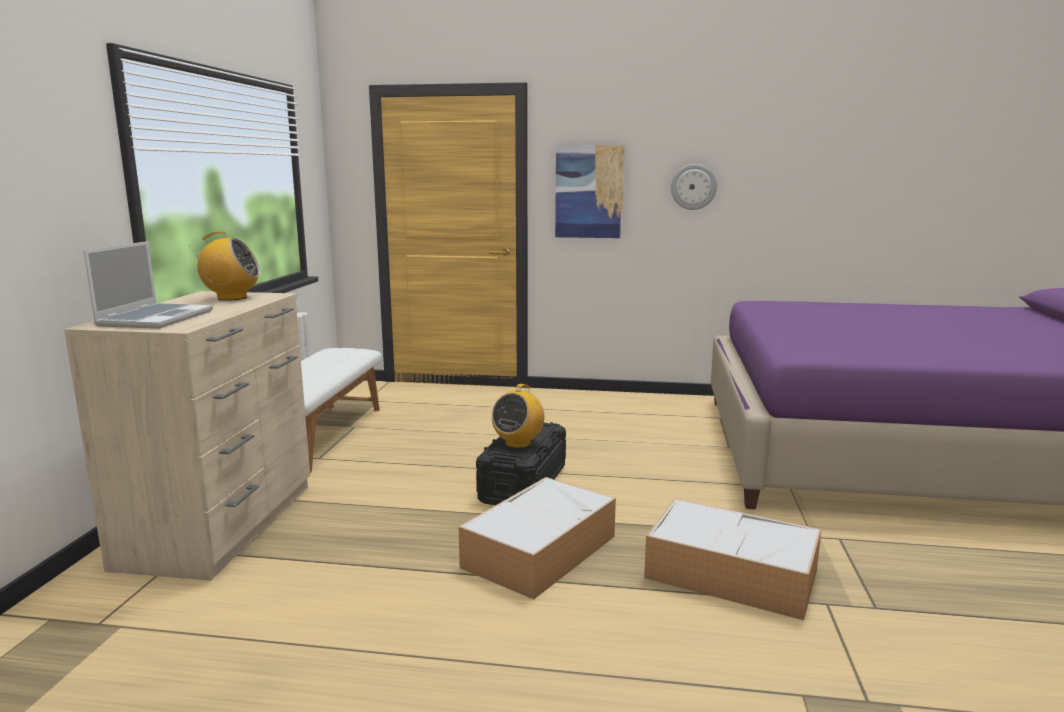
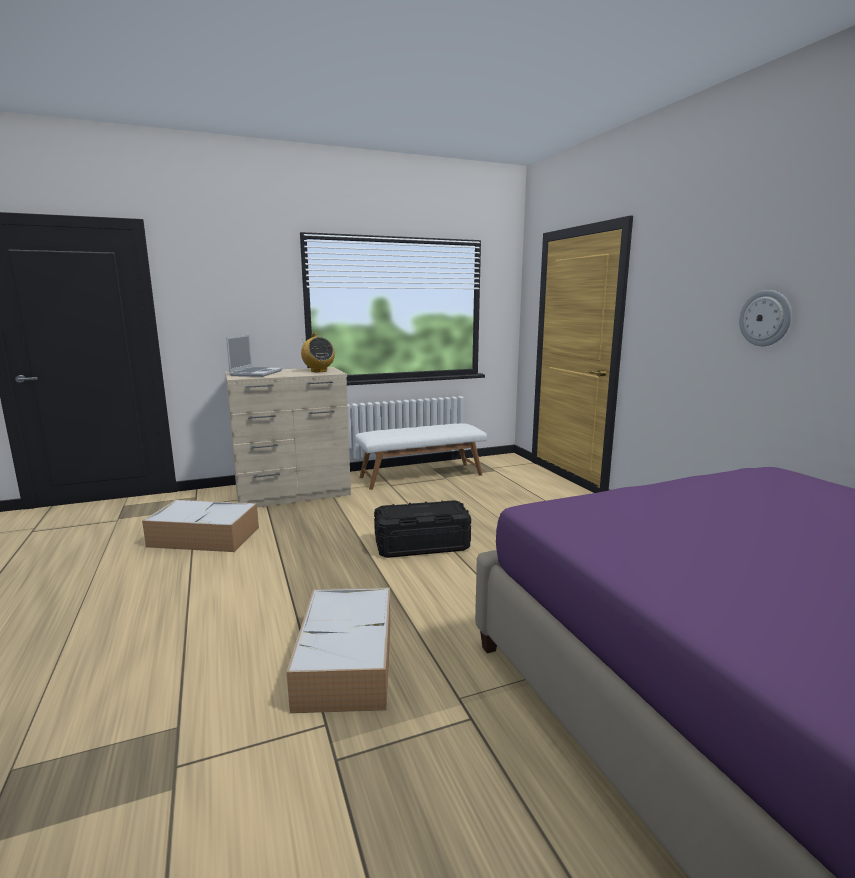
camera: 60 degrees right, 0 degrees up
laptop [84,241,213,329] -> laptop turned 60 degrees counterclockwise [226,335,282,377]
storage box [459,477,616,600] -> storage box moved to [142,500,259,552]
radio [492,384,544,448] -> none
picture [555,145,625,238] -> none

